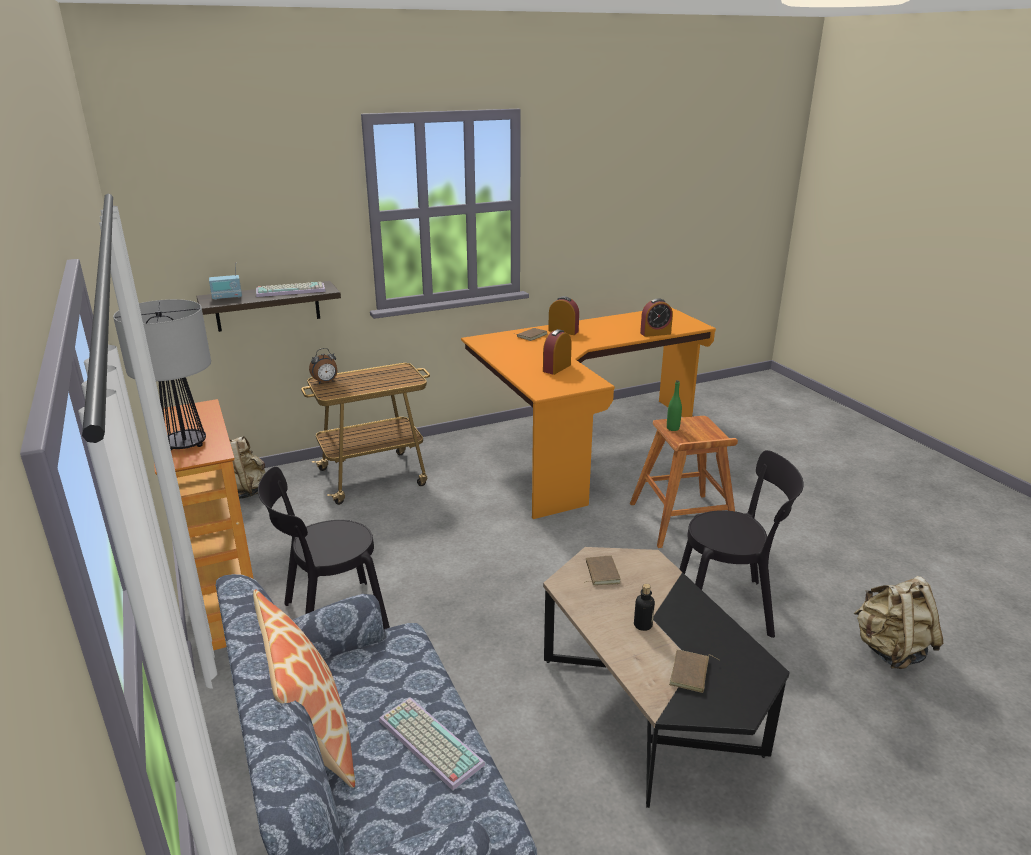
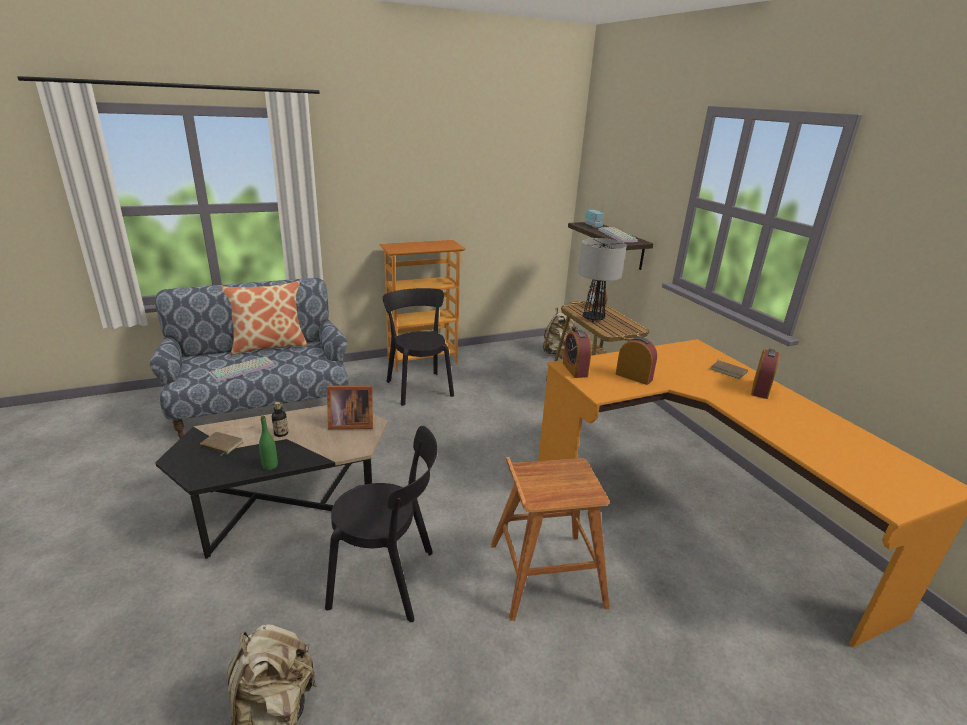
camera: 90 degrees right, 0 degrees up
table lamp [113,299,211,450] -> table lamp moved to [578,238,627,322]
brown book [584,556,621,585] -> picture frame [327,386,373,429]
alarm clock [640,298,673,337] -> alarm clock moved to [563,330,592,378]
green bottle [667,380,682,431] -> green bottle moved to [259,416,278,470]
black chair [680,450,804,638] -> black chair turned 90 degrees counterclockwise [325,426,437,622]

